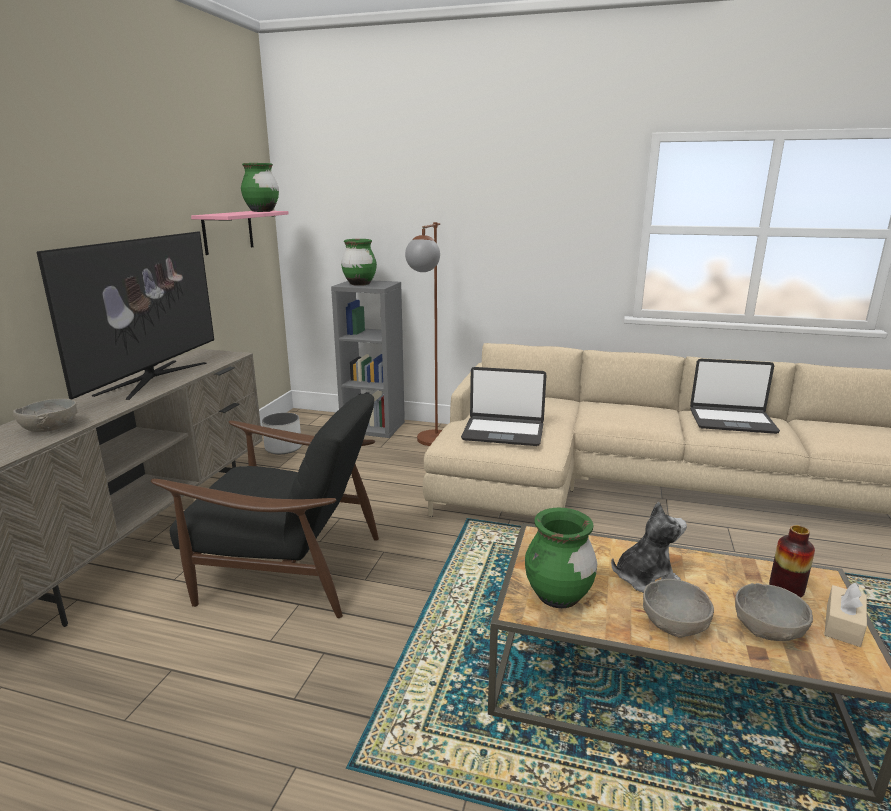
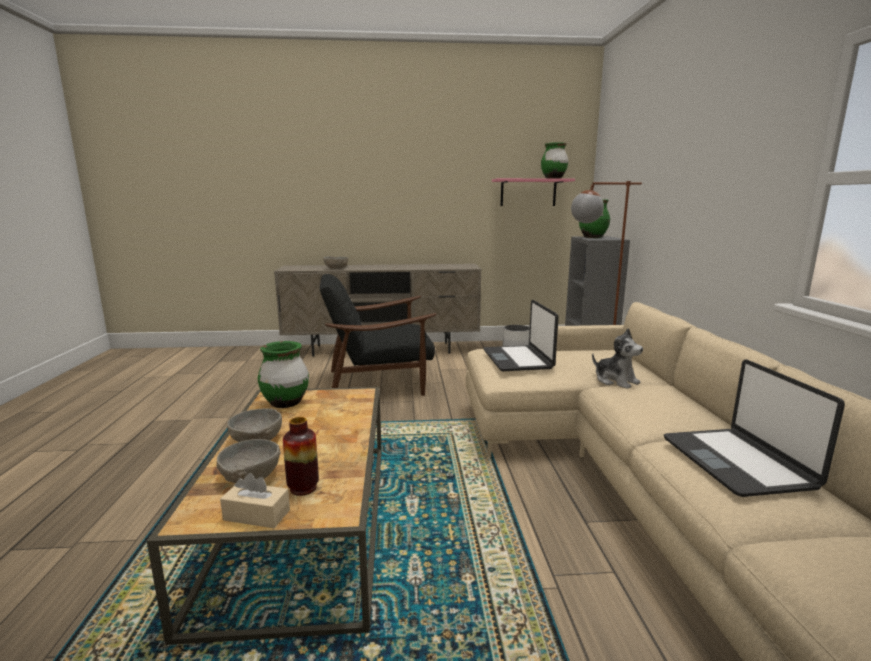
camera: 70 degrees right, 5 degrees down
television [37,231,214,400] -> none
black armchair [151,393,379,618] -> black armchair turned 90 degrees clockwise [320,274,437,396]
plush toy [611,502,687,593] -> plush toy moved to [592,328,643,388]

